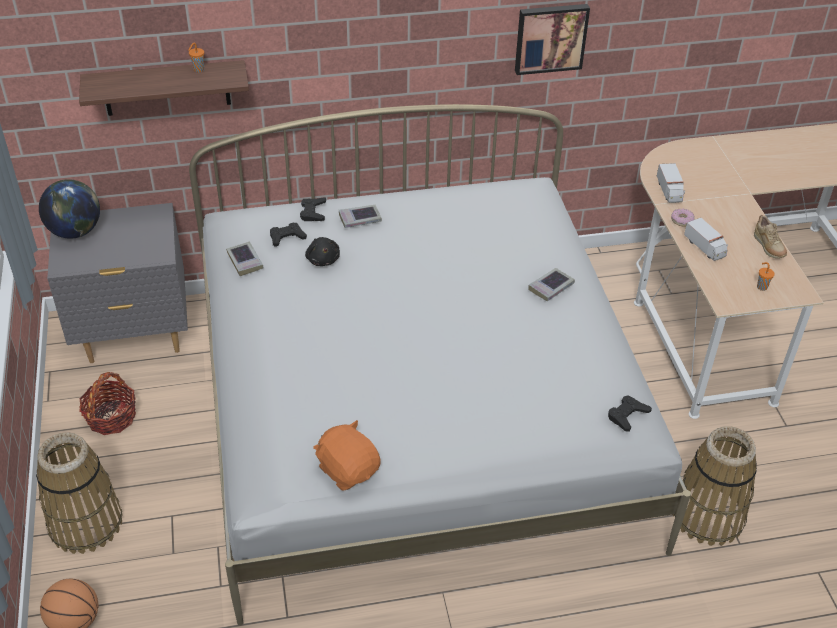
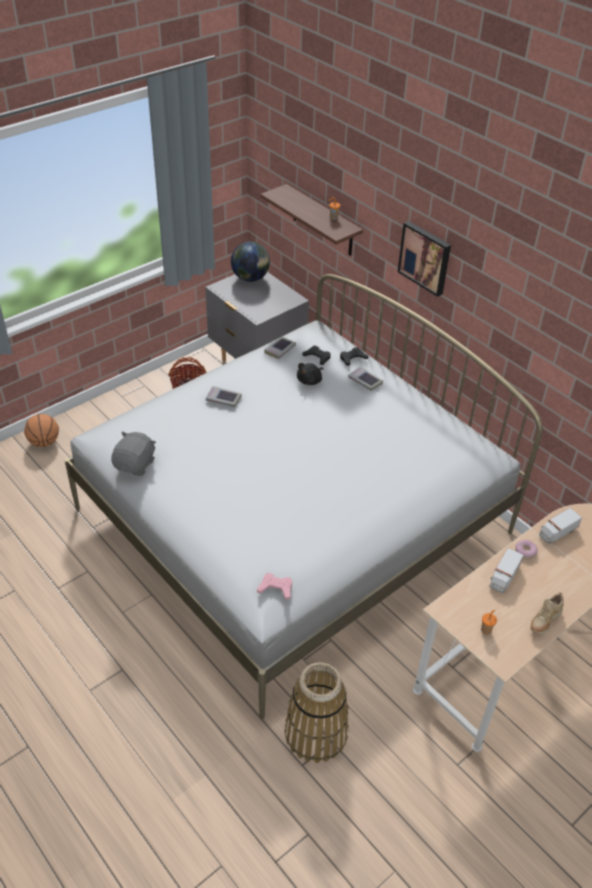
camera: 60 degrees right, 0 degrees up
basket [36,432,123,554] -> none
orange plush toy [313,420,381,491] -> grey plush toy [111,432,156,476]
picture [515,4,590,75] -> picture moved to [398,221,451,297]
book [528,268,575,301] -> book moved to [206,386,241,407]
black game controller [608,395,652,432] -> pink game controller [257,573,292,600]

